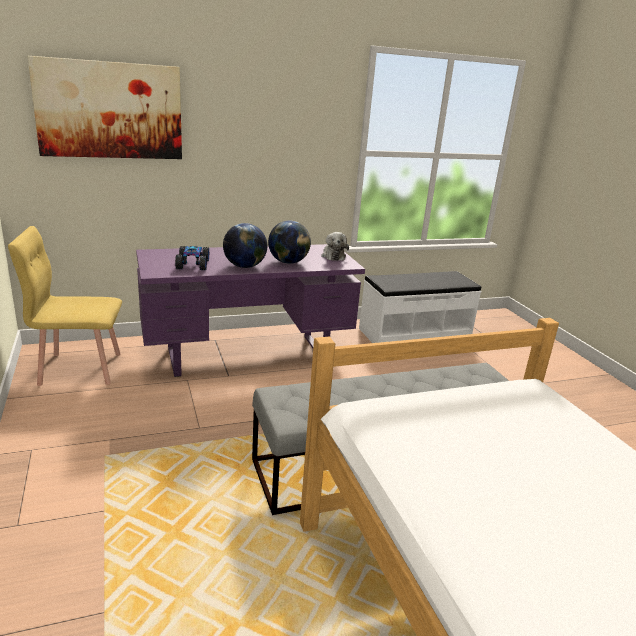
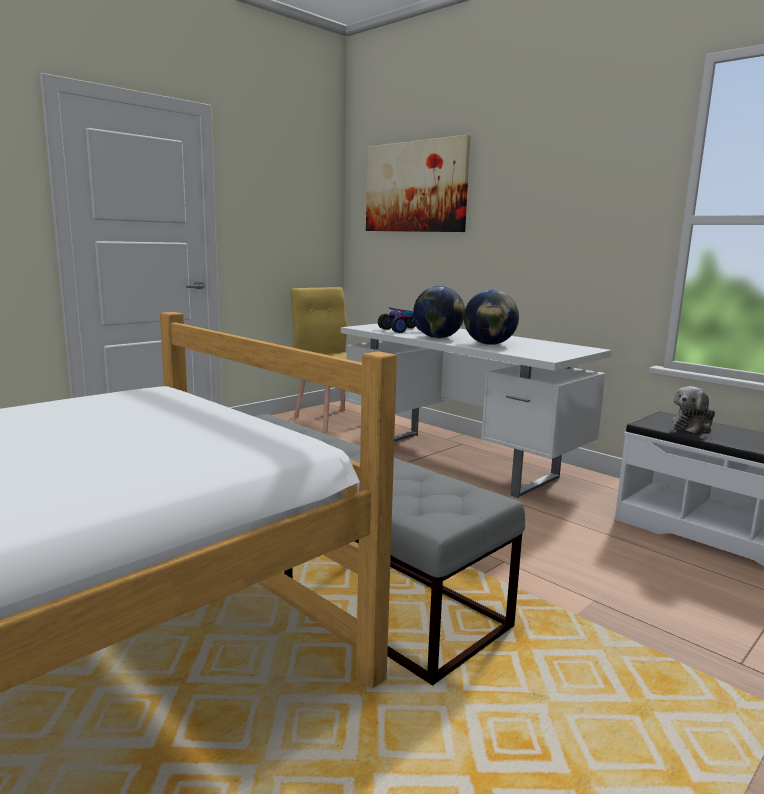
camera: 65 degrees right, 10 degrees down
purple desk [136,244,365,377] -> white desk [341,323,612,498]
plush toy [321,232,349,261] -> plush toy moved to [672,386,715,433]

